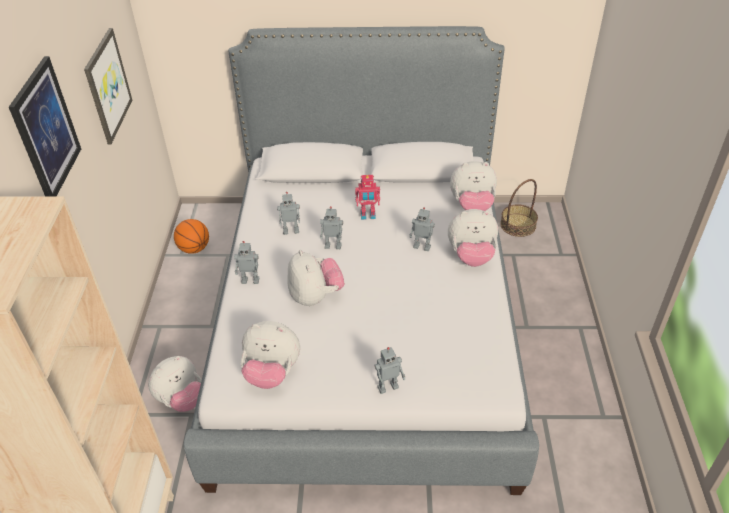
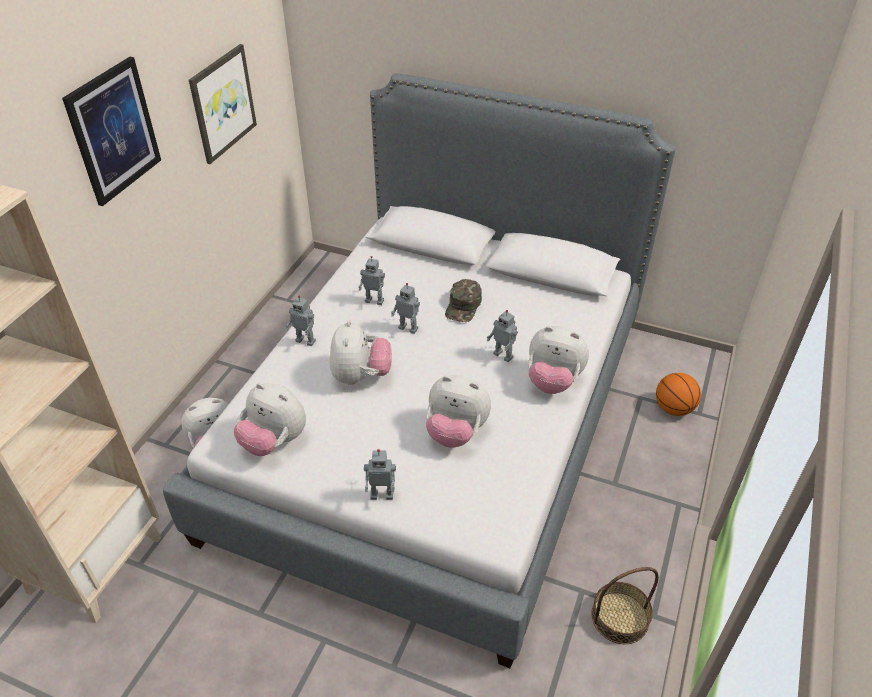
camera: 20 degrees right, 0 degrees up
basketball [174,219,209,254] -> basketball moved to [656,373,701,416]
toy robot [355,175,380,220] -> green cap [445,279,482,322]
plush toy [450,161,497,211] -> plush toy moved to [426,375,491,448]
basket [500,179,538,237] -> basket moved to [591,567,659,644]

